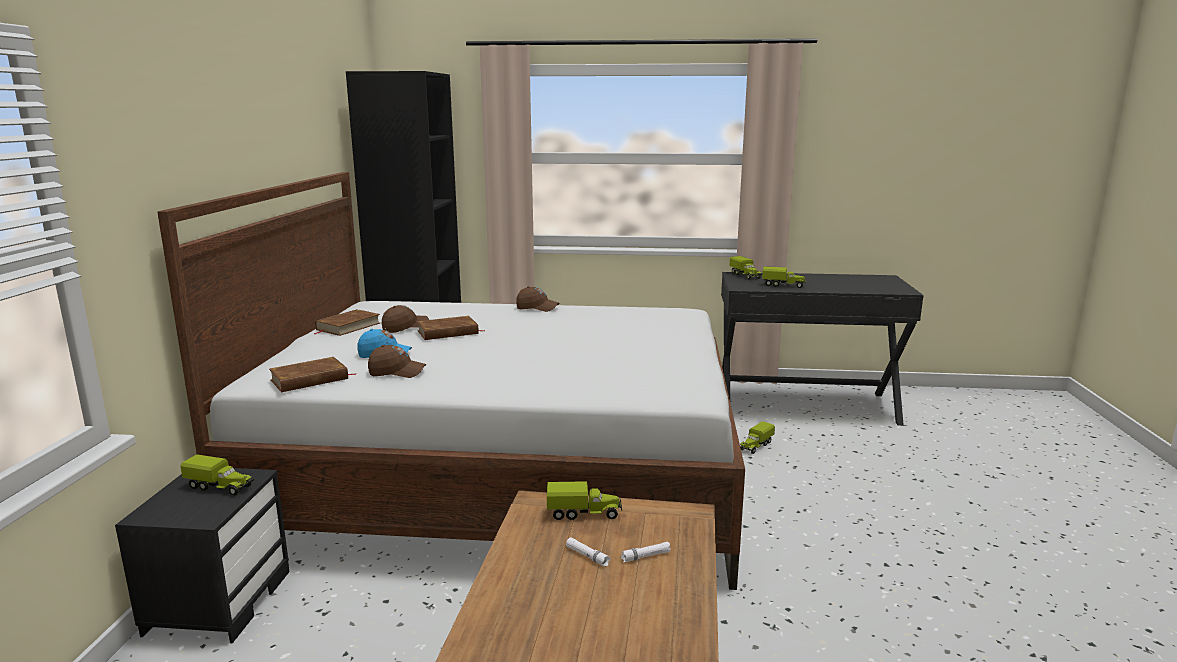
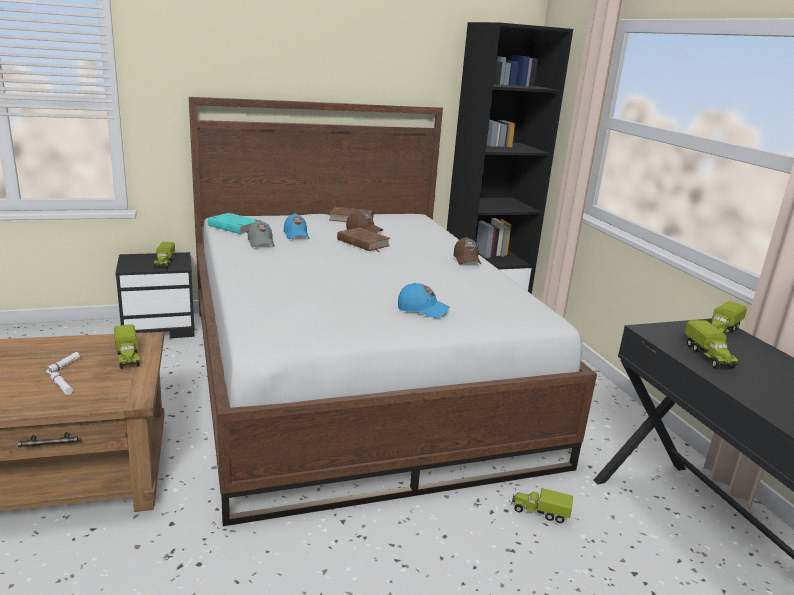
camera: 65 degrees right, 5 degrees up
brown book [269,357,356,392] -> turquoise book [208,213,258,234]
brown cap [368,345,426,378] -> grey cap [248,220,275,248]
none -> blue cap [398,283,450,318]

